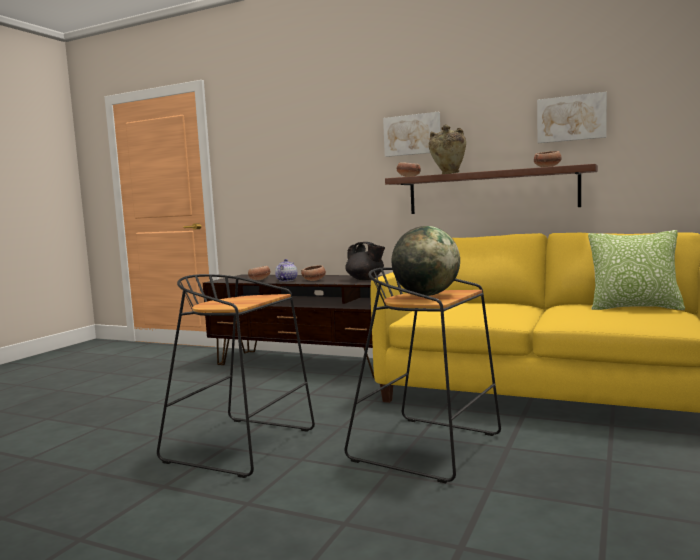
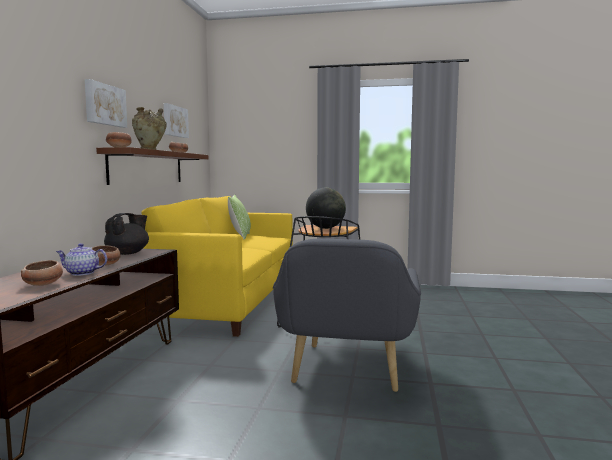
camera: 105 degrees left, 0 degrees up
black stool [157,274,315,478] -> grey armchair [273,239,421,392]

